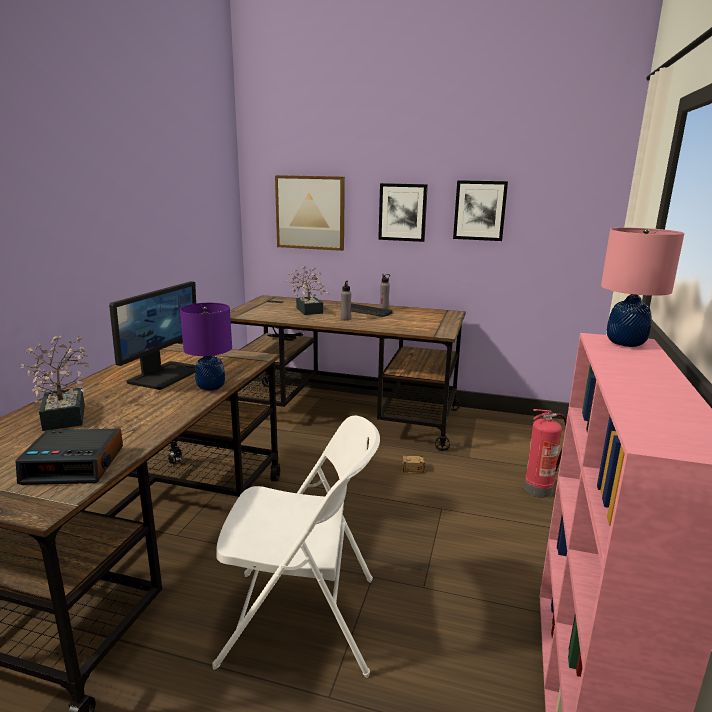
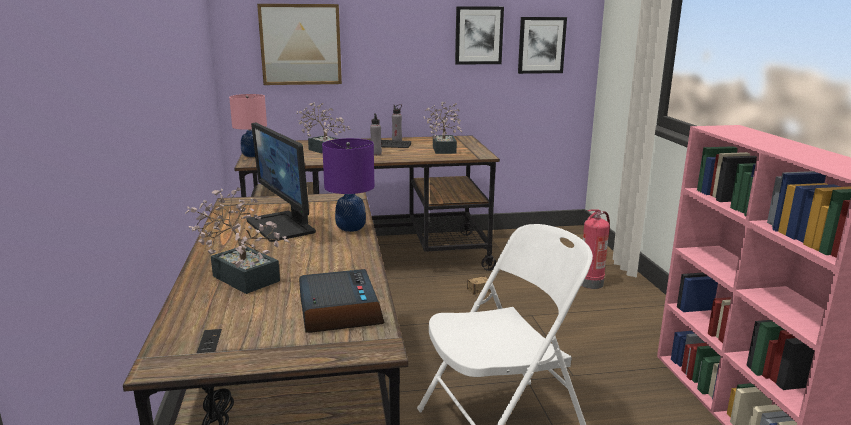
camera: 25 degrees left, 0 degrees up
alarm clock [15,429,123,485] -> alarm clock turned 75 degrees counterclockwise [299,269,384,333]
monitor [109,281,196,390] -> monitor turned 150 degrees clockwise [247,122,316,242]
picture [378,183,428,242] -> picture moved to [518,17,567,74]
pink table lamp [601,228,684,347] -> pink table lamp moved to [229,94,267,157]
none -> potted plant [424,101,462,154]

